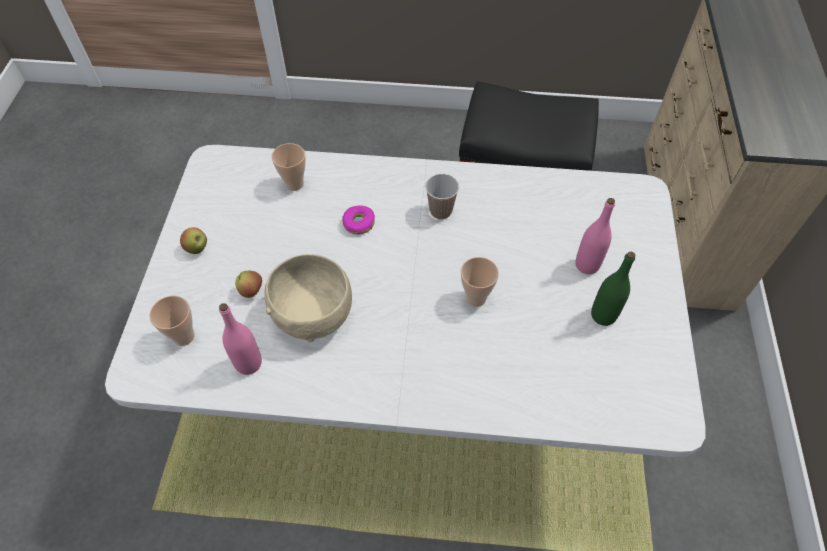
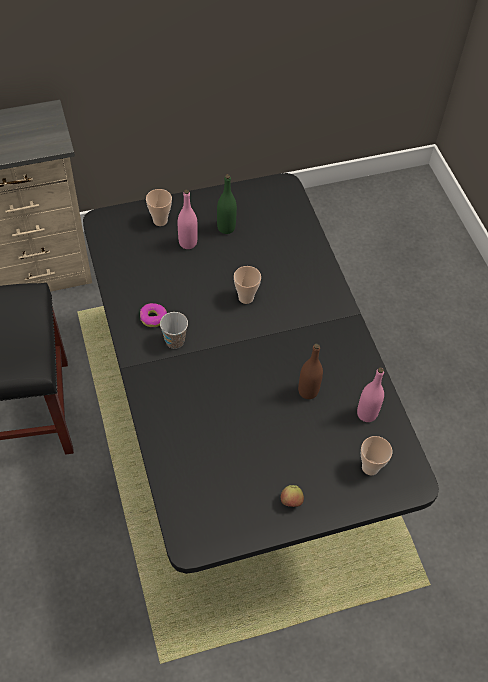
camera: 115 degrees left, 0 degrees up
white dining table [105,145,705,457] -> black dining table [83,173,439,574]
apple [235,271,262,298] -> none
beige bowl [264,254,352,342] -> brown bottle [298,344,323,399]
cup [272,143,306,191] -> cup moved to [146,189,172,226]
donut [342,205,375,234] -> donut moved to [140,303,167,327]

